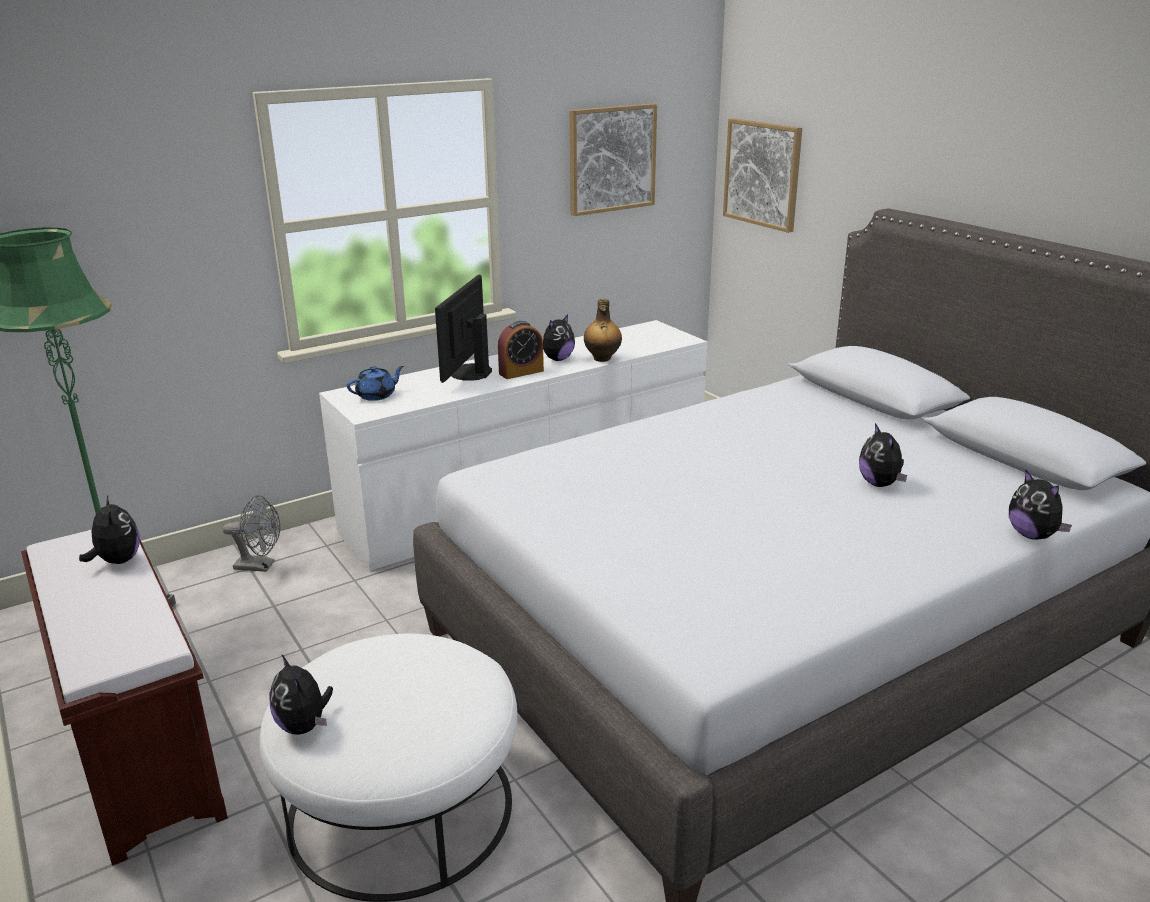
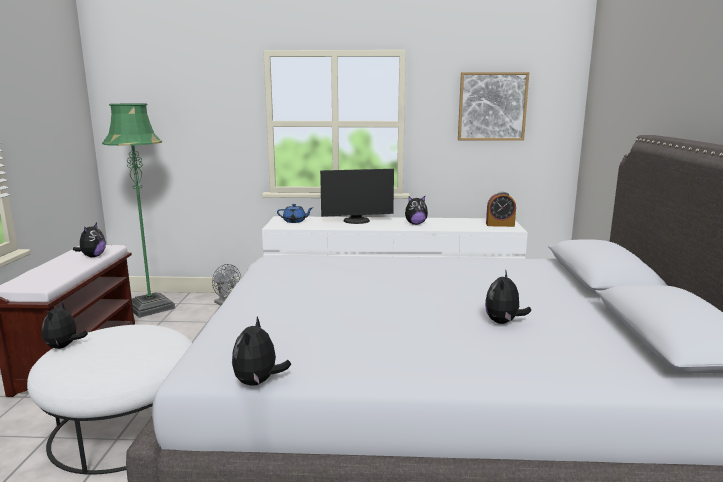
camera: 35 degrees right, 10 degrees down
monitor [435,274,492,383] -> monitor turned 150 degrees counterclockwise [320,169,394,224]
alarm clock [498,321,544,379] -> alarm clock moved to [486,192,516,227]
bottle [584,299,622,362] -> none
picture [723,118,802,233] -> none
plush toy [1009,470,1072,540] -> plush toy moved to [232,317,291,386]

